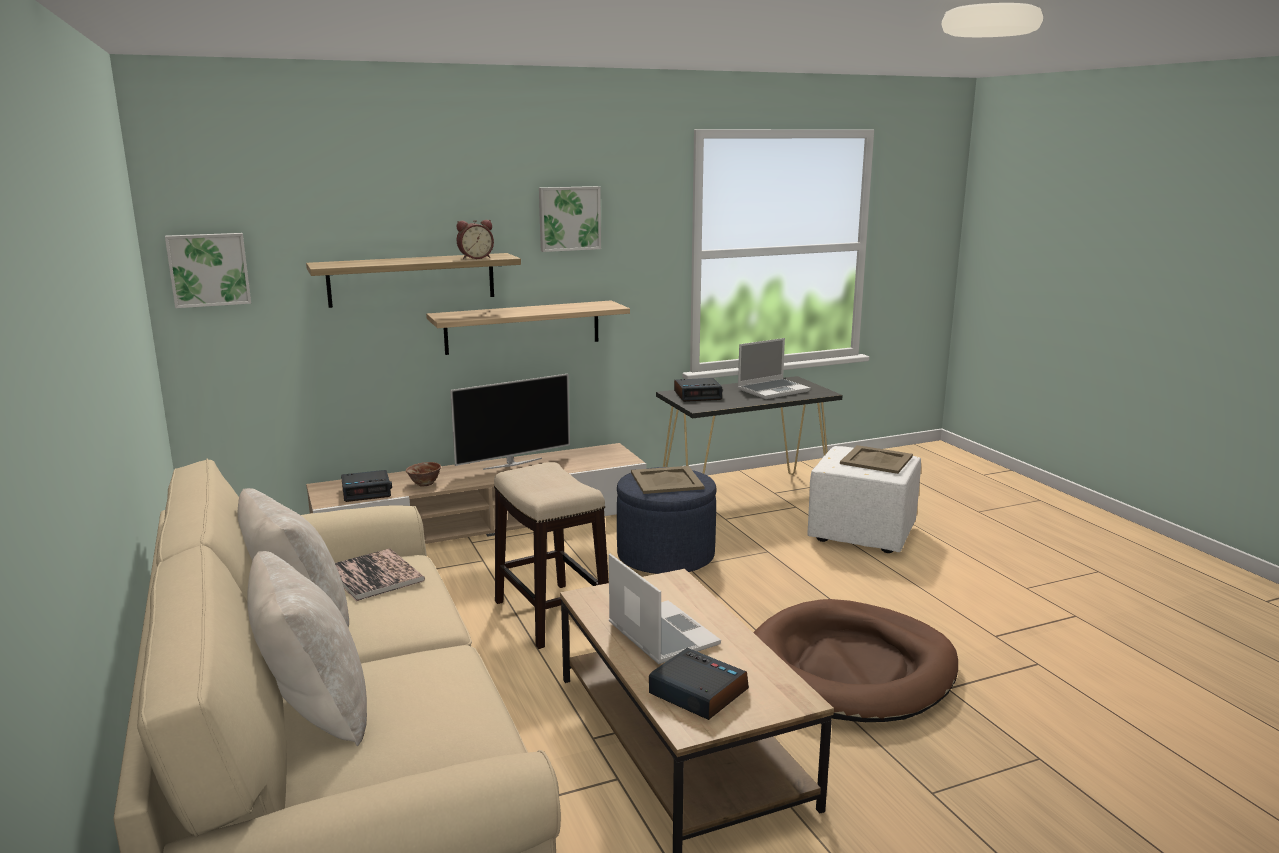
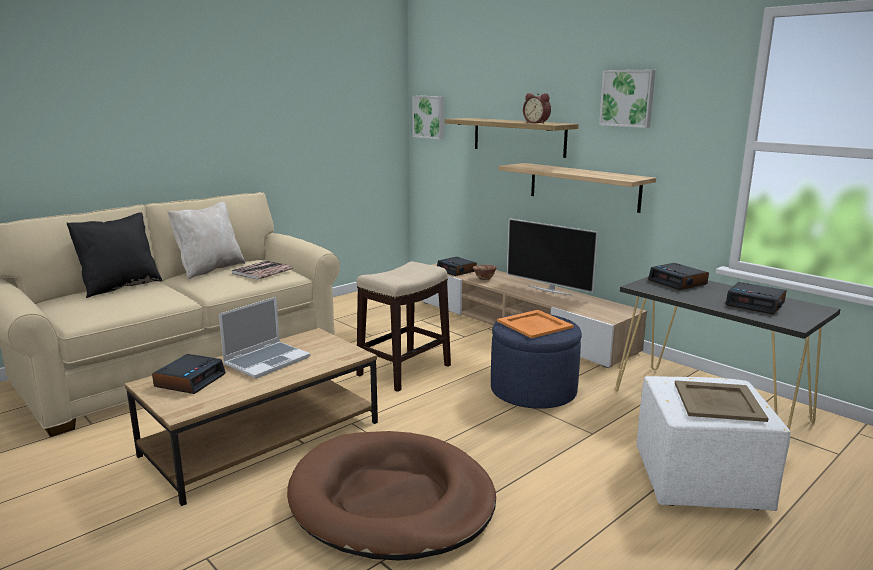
camera: 70 degrees right, 0 degrees up
beige pillow [248,551,367,746] -> black pillow [67,212,162,298]
beige tray [631,466,704,494] -> orange tray [497,310,574,338]
laptop [737,338,811,399] -> alarm clock [726,282,786,314]

